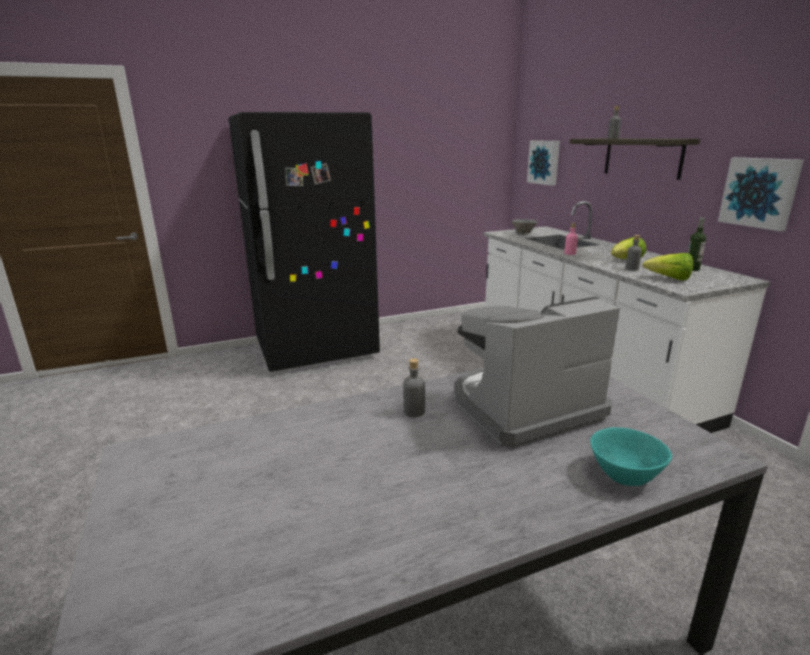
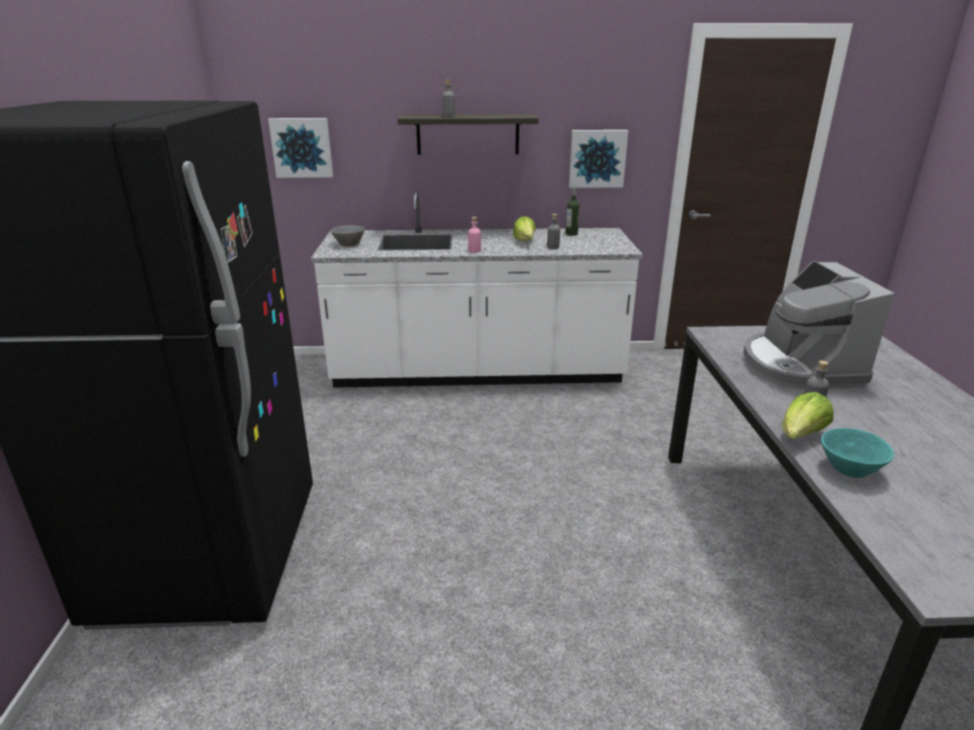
camera: 70 degrees left, 5 degrees up
turquoise bowl [590,427,672,486] -> turquoise bowl moved to [821,428,894,478]
lettuce [642,253,693,280] -> lettuce moved to [782,392,834,439]

